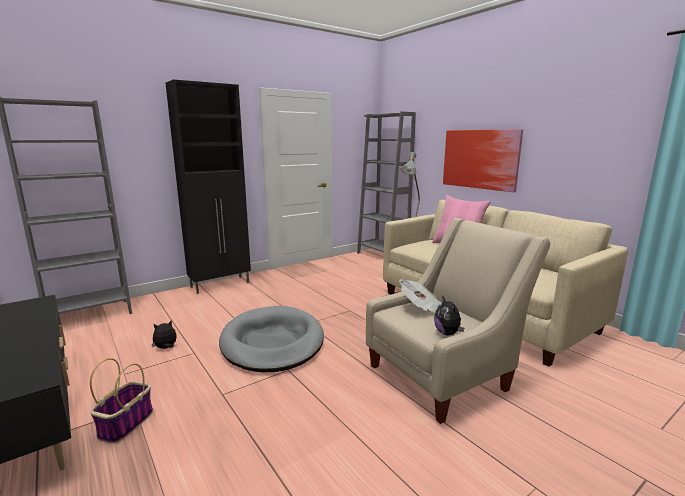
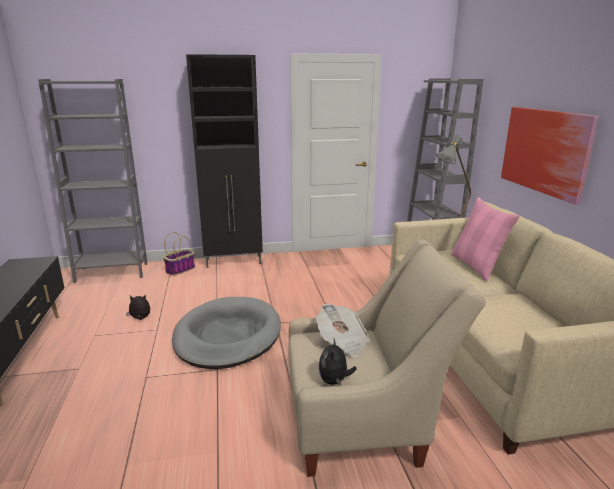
camera: 25 degrees right, 5 degrees up
basket [90,358,153,444] -> basket moved to [163,232,195,276]

